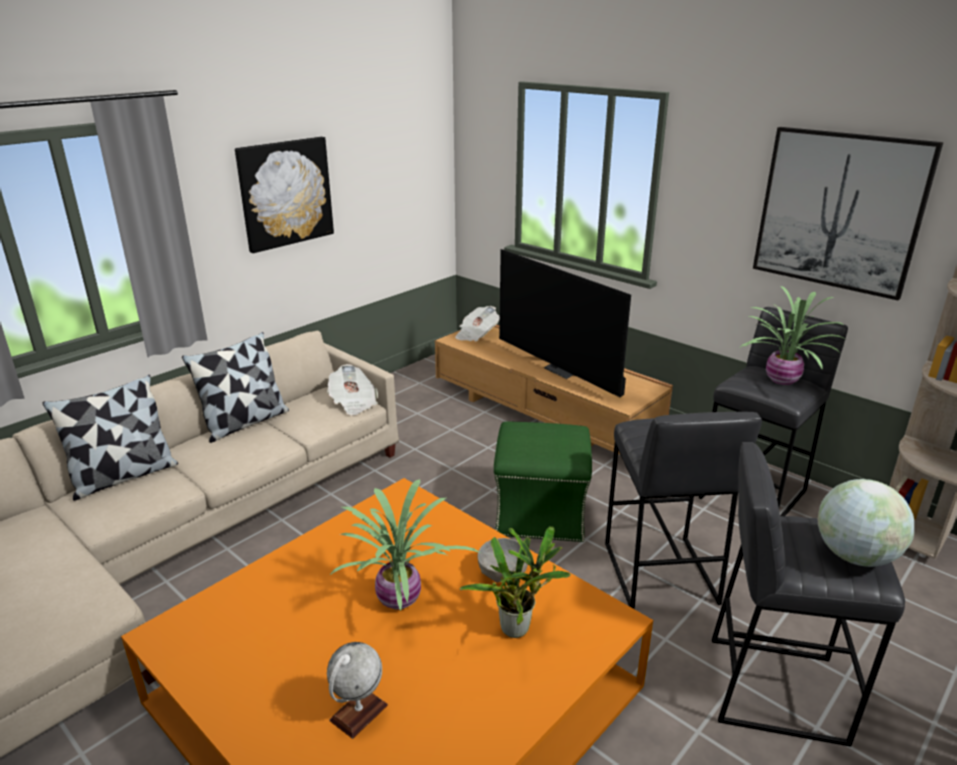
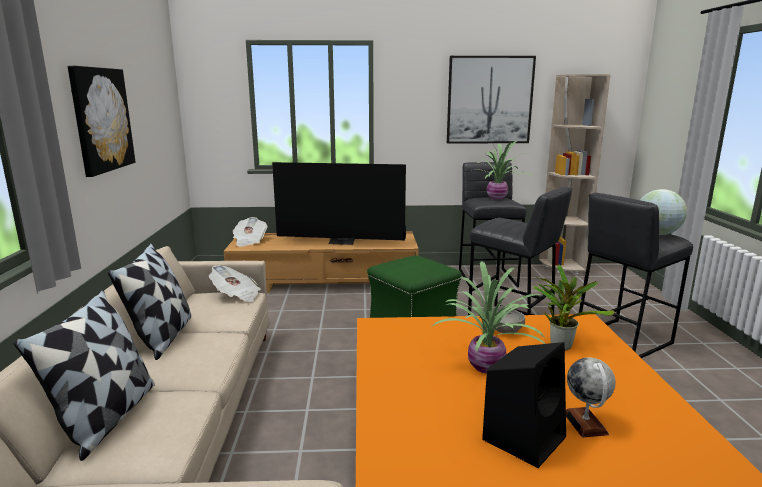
camera: 45 degrees left, 10 degrees down
none -> black speaker [482,342,566,468]

